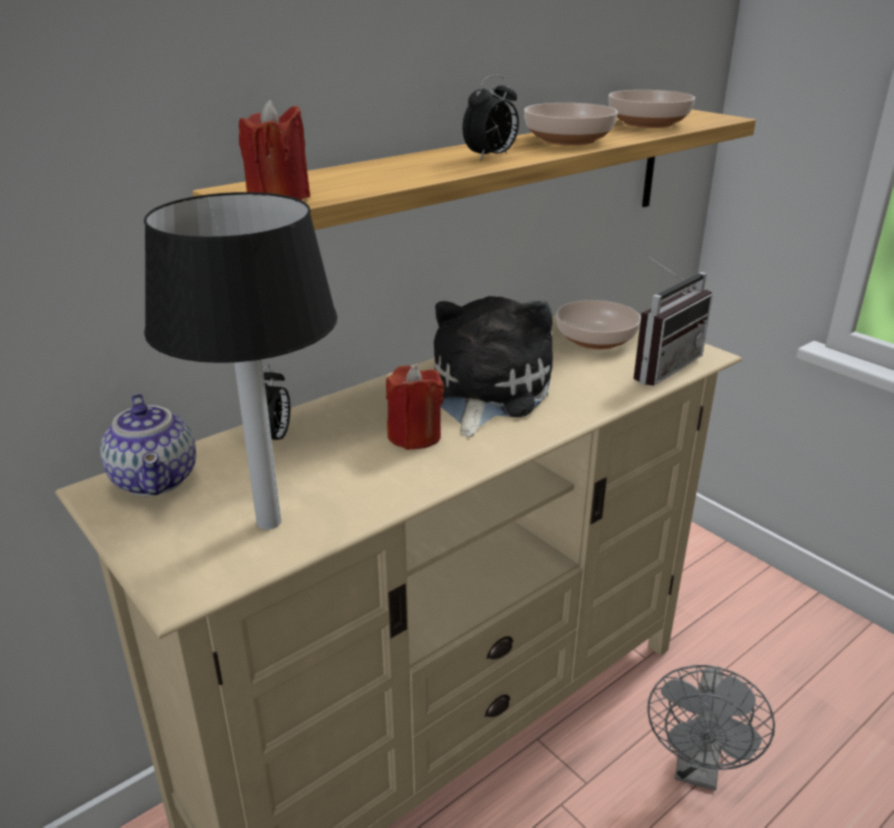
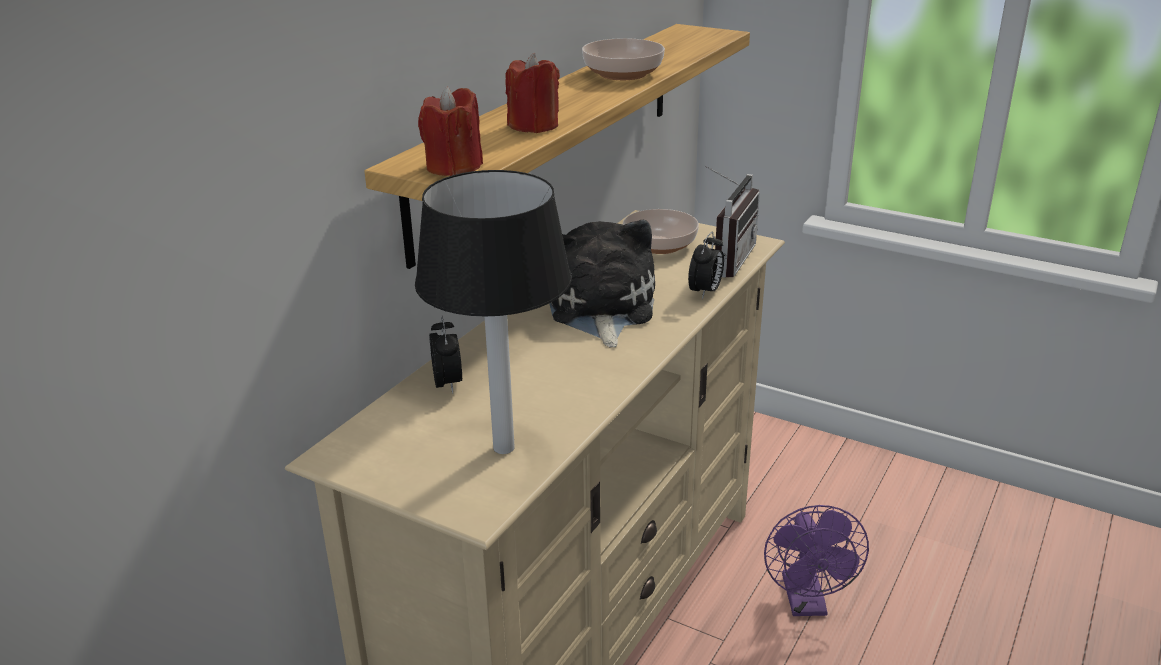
camera: 20 degrees left, 0 degrees up
teapot [100,394,196,496] -> none
red candle [386,365,444,450] -> red candle moved to [506,53,560,133]
alarm clock [462,75,519,161] -> alarm clock moved to [688,232,724,299]
bowl [608,90,695,128] -> none
grey fan [648,665,775,791] -> purple fan [764,505,869,616]

